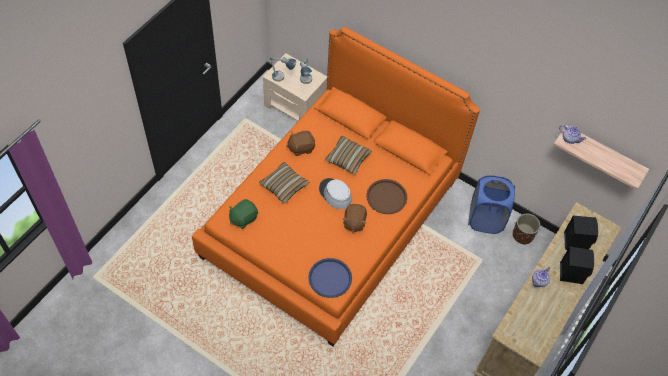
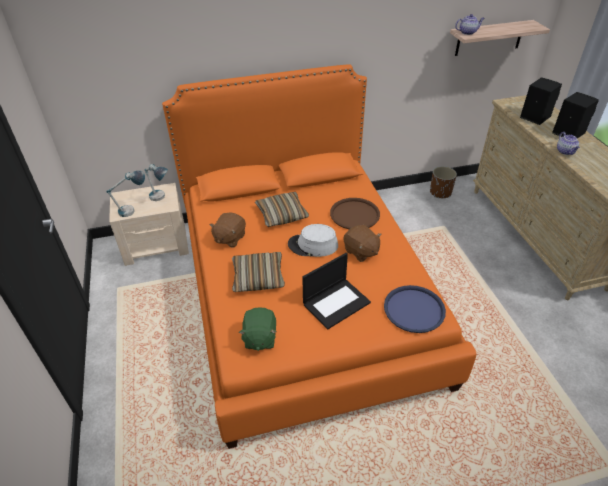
camera: 45 degrees left, 15 degrees down
blue laundry basket [468,175,515,234] -> none
none -> laptop [302,253,371,330]

